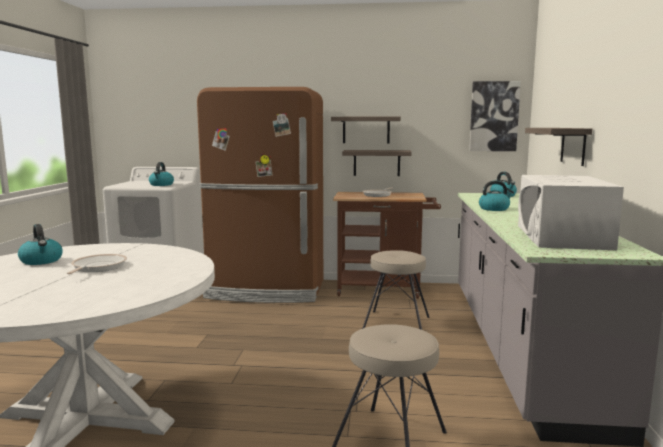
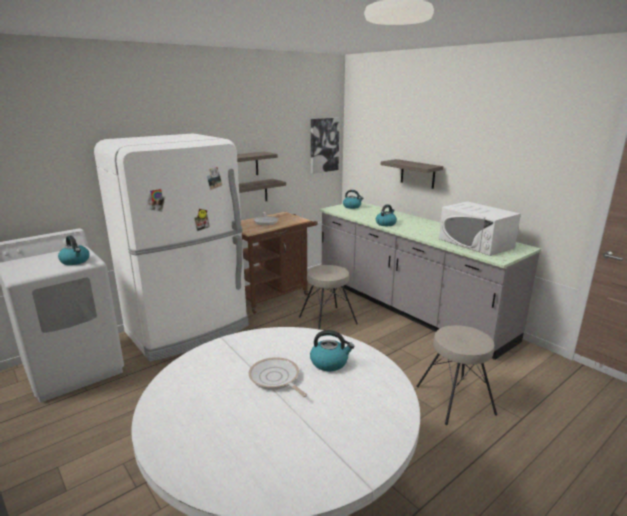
camera: 45 degrees left, 10 degrees up
kettle [18,224,63,265] -> kettle moved to [310,330,354,371]
brown fridge [197,87,323,303] -> white fridge [94,134,249,362]

